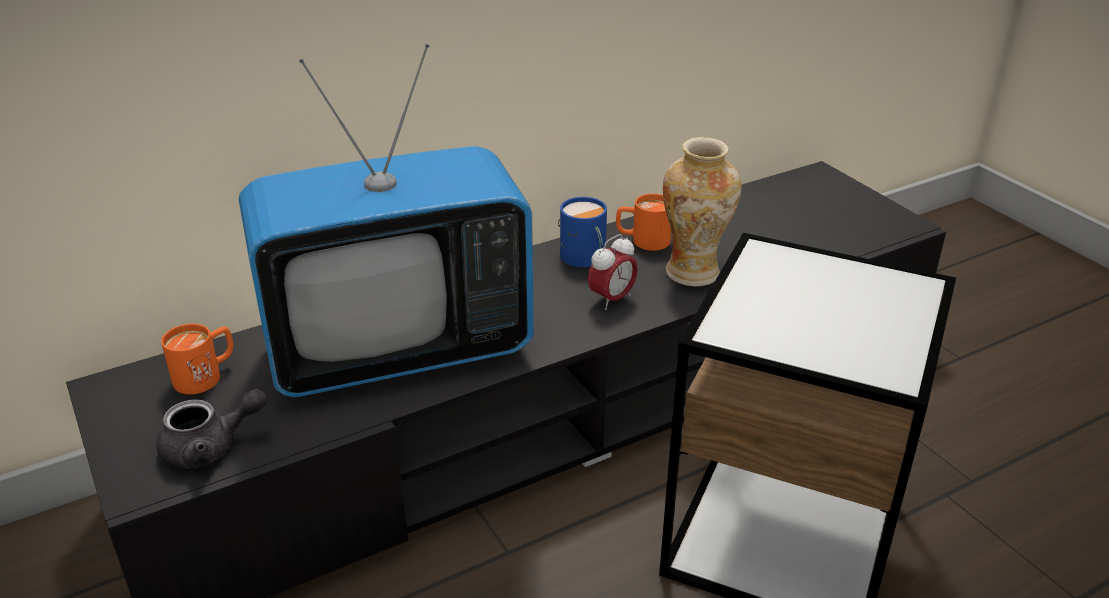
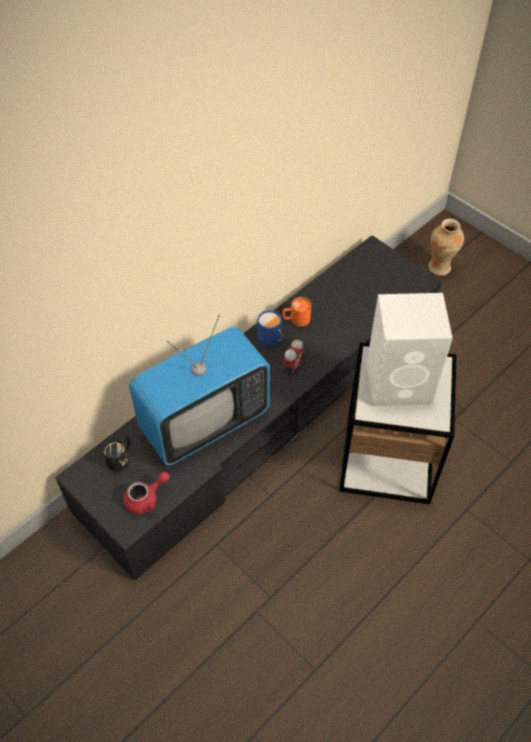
camera: 15 degrees left, 20 degrees up
grey teapot [156,389,268,469] -> red teapot [123,472,170,514]
orange mug [161,324,233,394] -> black mug [103,436,130,472]
vase [663,137,741,287] -> vase moved to [428,219,464,276]
none -> white speaker [367,293,453,407]

